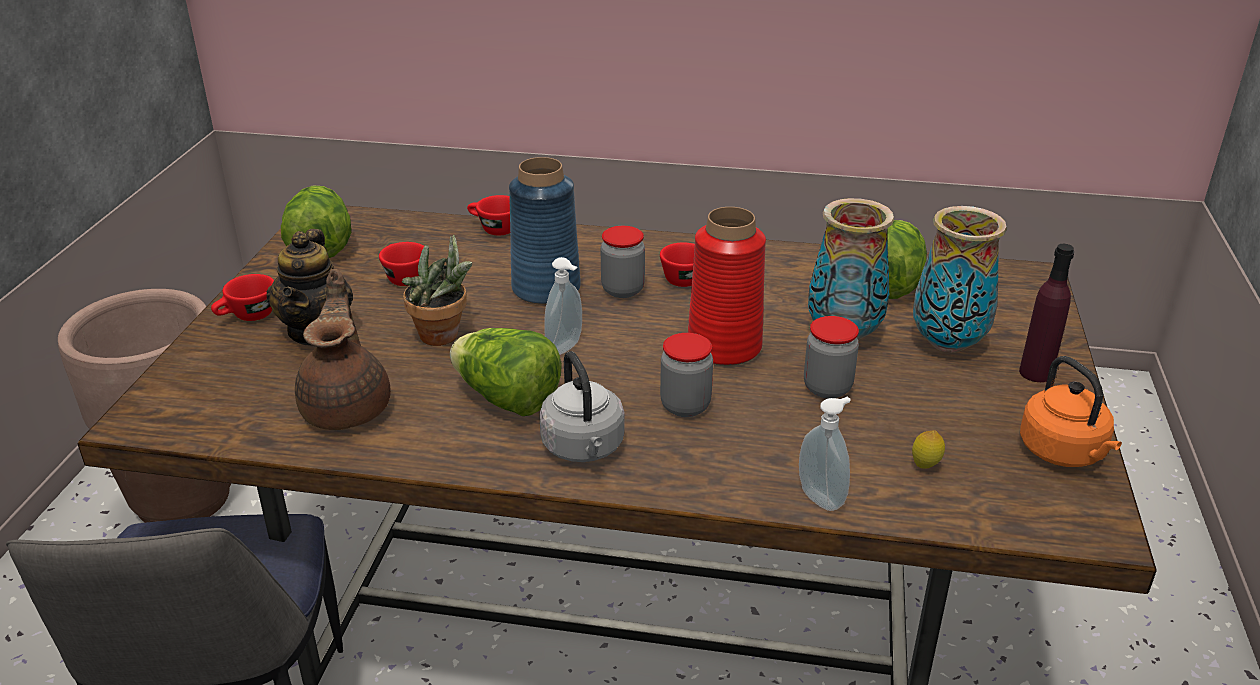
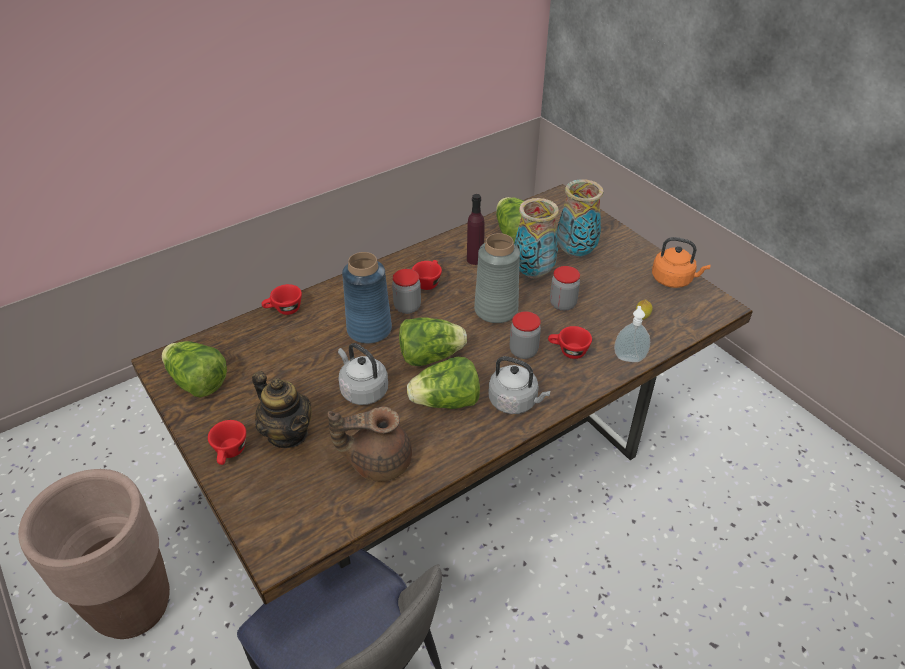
camera: 45 degrees left, 10 degrees up
brown teapot [295,269,391,430] -> brown teapot turned 45 degrees counterclockwise [327,406,412,481]
red cup [379,242,424,286] -> red cup moved to [548,326,592,359]
potted plant [402,235,472,346] -> grey kettle [338,343,388,405]
soap dispenser [544,257,582,355] -> lettuce [399,317,467,366]
red vase [688,207,766,366] -> grey vase [474,233,520,323]
purple bottle [1019,244,1074,382] -> purple bottle moved to [467,194,485,265]

